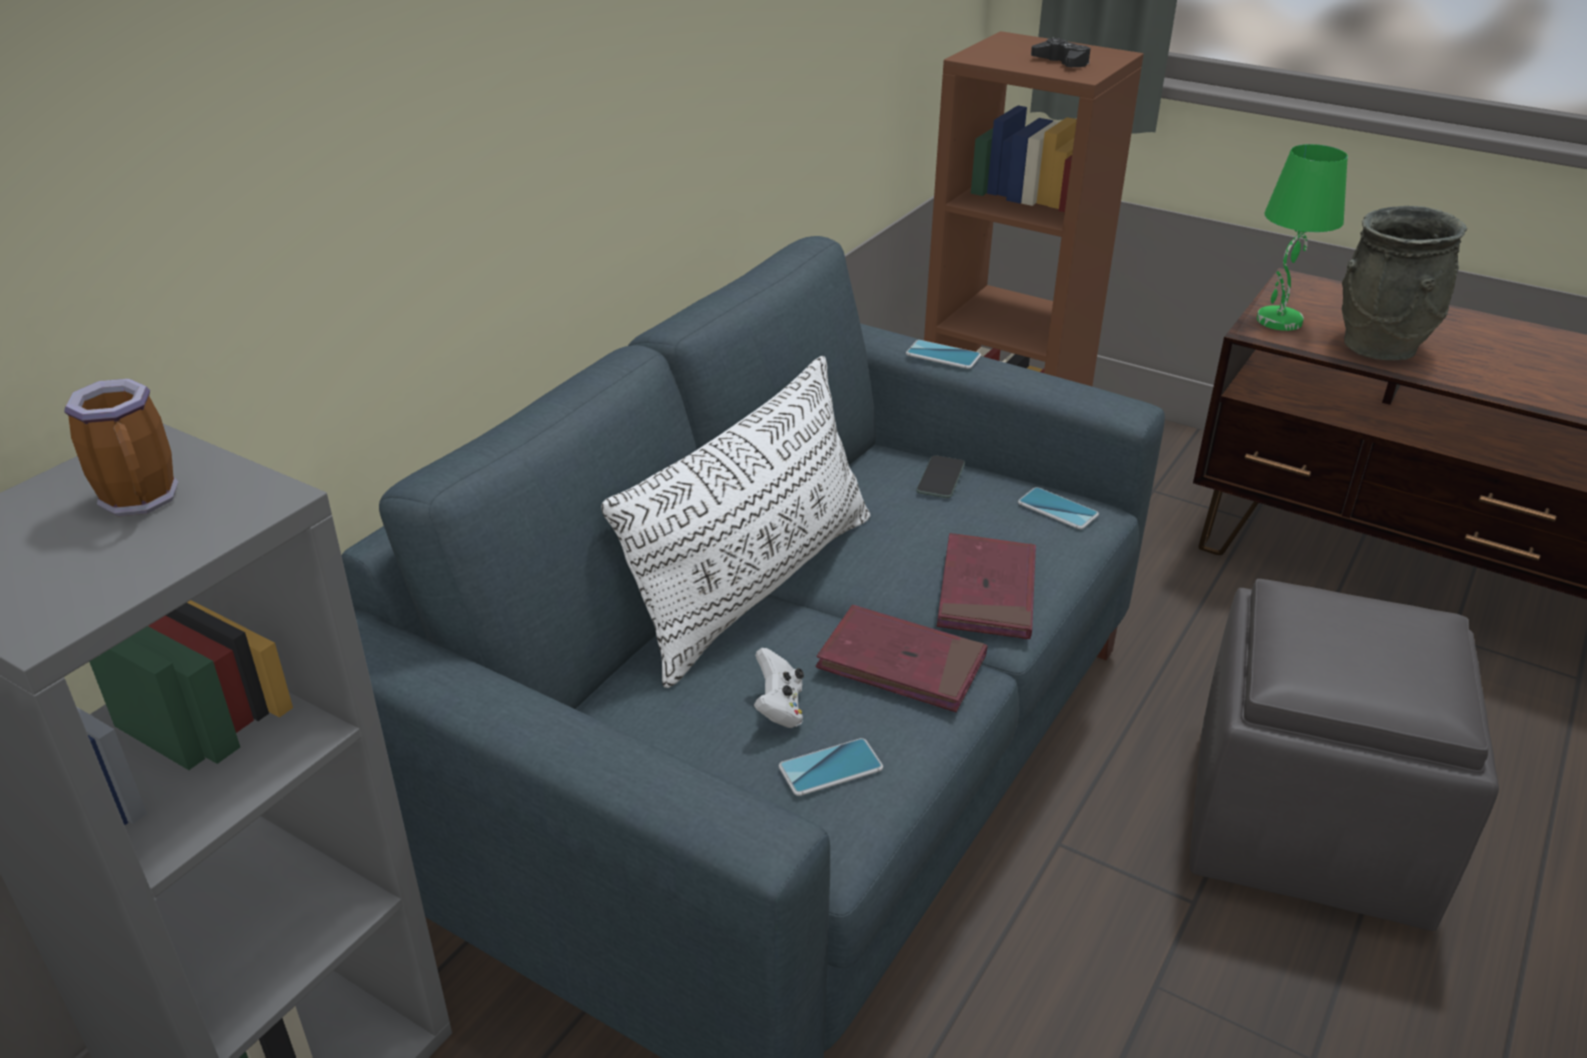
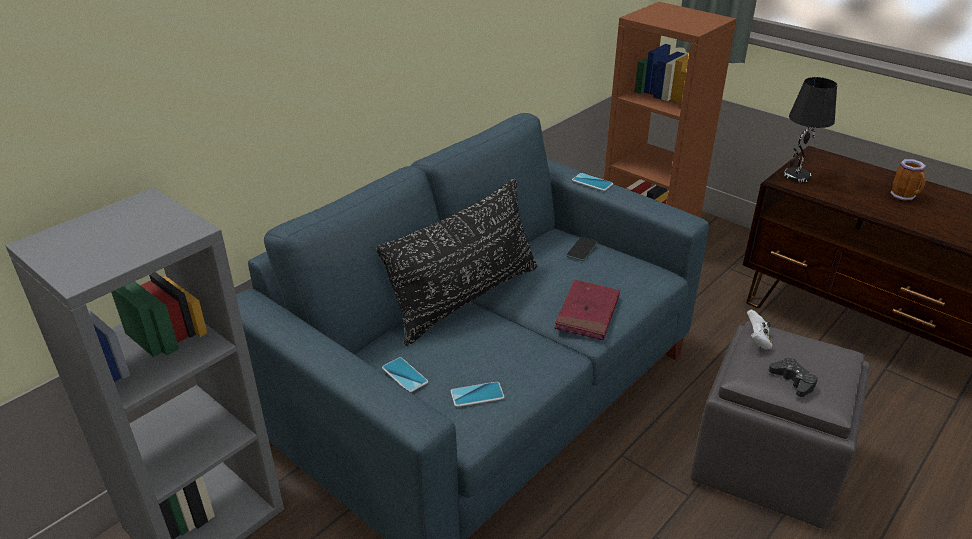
camera: 10 degrees right, 0 degrees up
mug [64,379,178,517] -> mug moved to [891,159,926,200]
white pillow [601,356,871,688] -> black pillow [376,178,538,346]
white game controller [754,648,804,728] -> white game controller moved to [747,310,773,350]
red book [816,605,987,712] -> none
phone [1018,487,1099,529] -> phone moved to [382,357,428,392]
black game controller [1031,38,1091,67] -> black game controller moved to [769,358,818,397]
green table lamp [1257,144,1348,331] -> black table lamp [784,77,837,183]
grey vase [1342,206,1467,361] -> none

